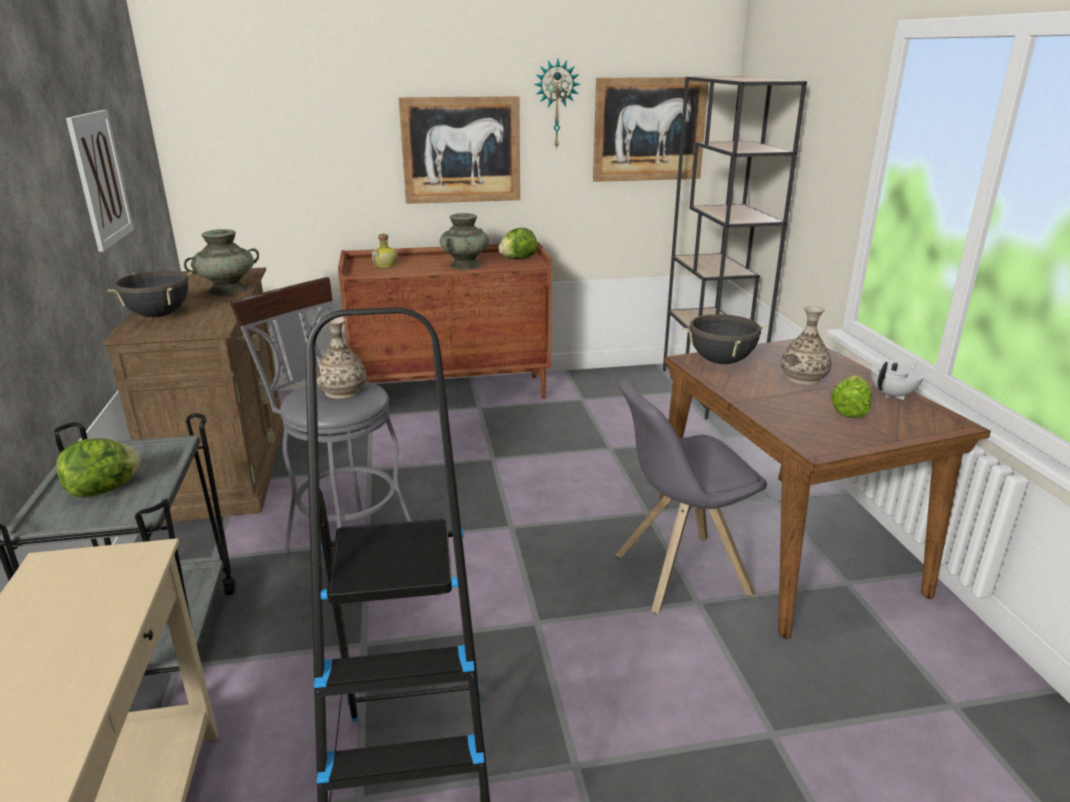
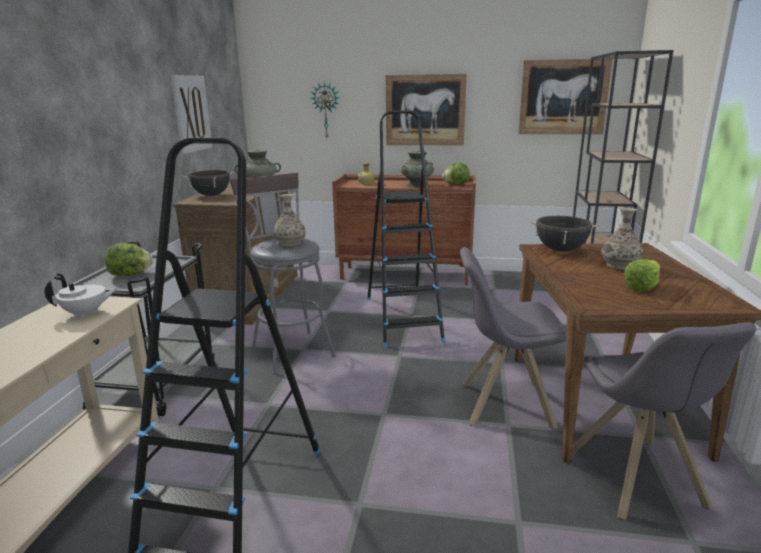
camera: 20 degrees right, 5 degrees down
wall clock [534,59,580,150] -> wall clock moved to [311,81,339,138]
white teapot [870,362,924,400] -> white teapot moved to [45,280,118,318]
none -> black step ladder [367,110,445,348]
none -> grey chair [572,322,756,520]

